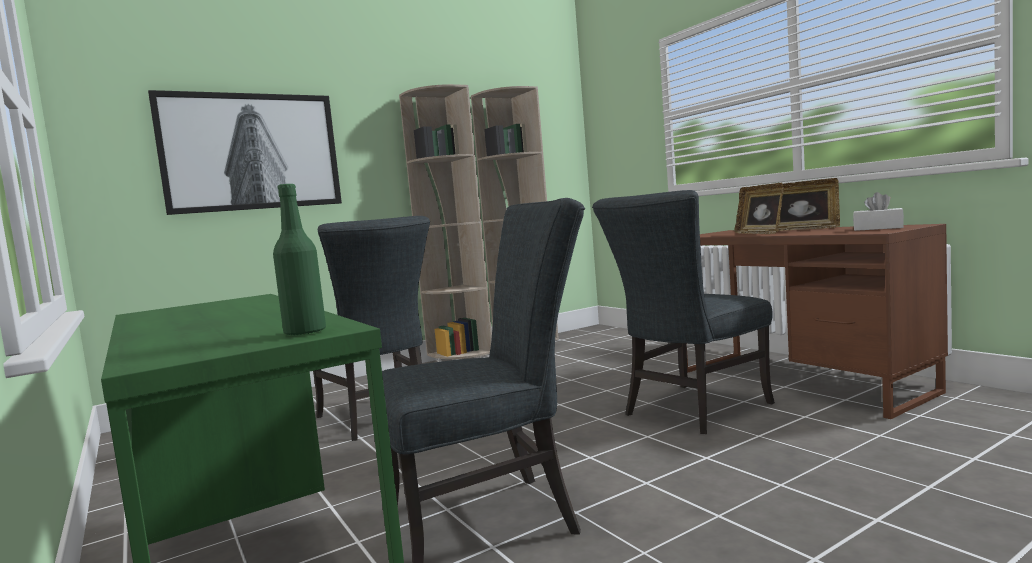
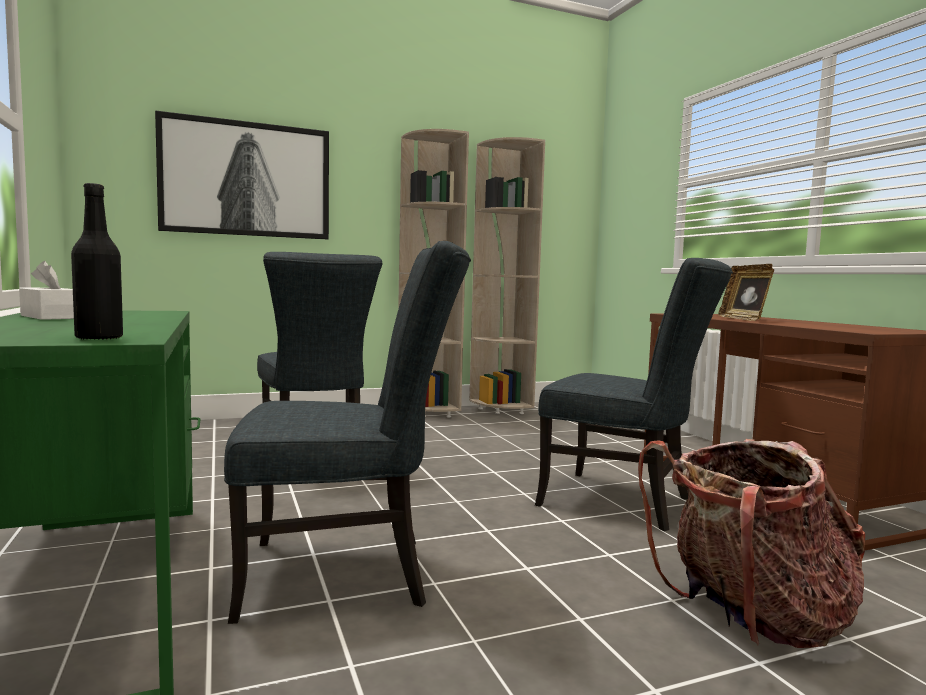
camera: 10 degrees right, 0 degrees up
green bottle [273,184,326,336] -> black bottle [71,183,123,340]
grey chair [592,190,775,434] -> grey chair turned 120 degrees counterclockwise [535,258,733,531]
picture frame [778,178,840,231] -> none
white tissue box [853,192,904,231] -> white tissue box moved to [19,261,74,320]
none -> backpack [638,439,865,648]

